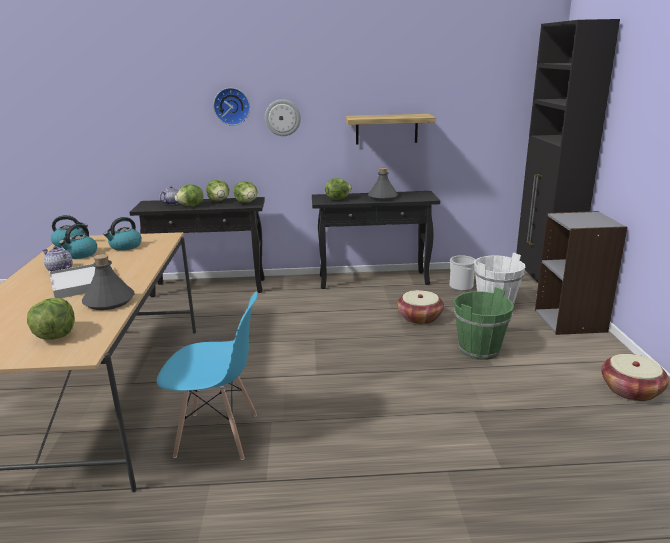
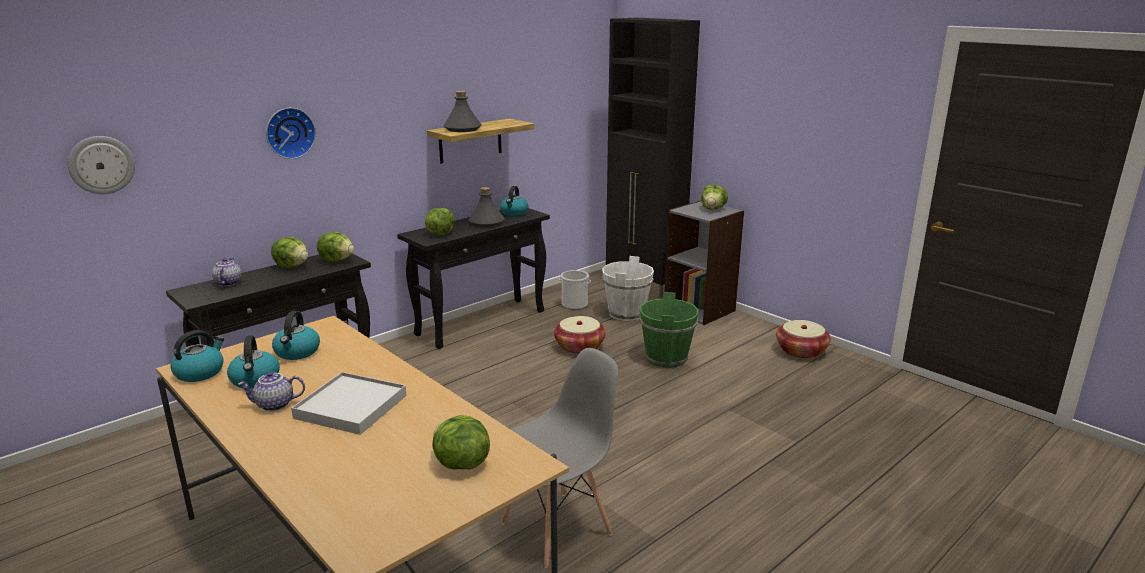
camera: 40 degrees left, 0 degrees up
grey bottle [82,254,135,310] -> grey bottle moved to [444,91,482,132]
blue chair [157,291,257,460] -> grey chair [501,348,618,568]
lettuce [175,184,203,207] -> lettuce moved to [701,184,728,210]
wall clock [265,99,301,136] -> wall clock moved to [68,136,135,194]
none -> kettle [500,186,528,216]

